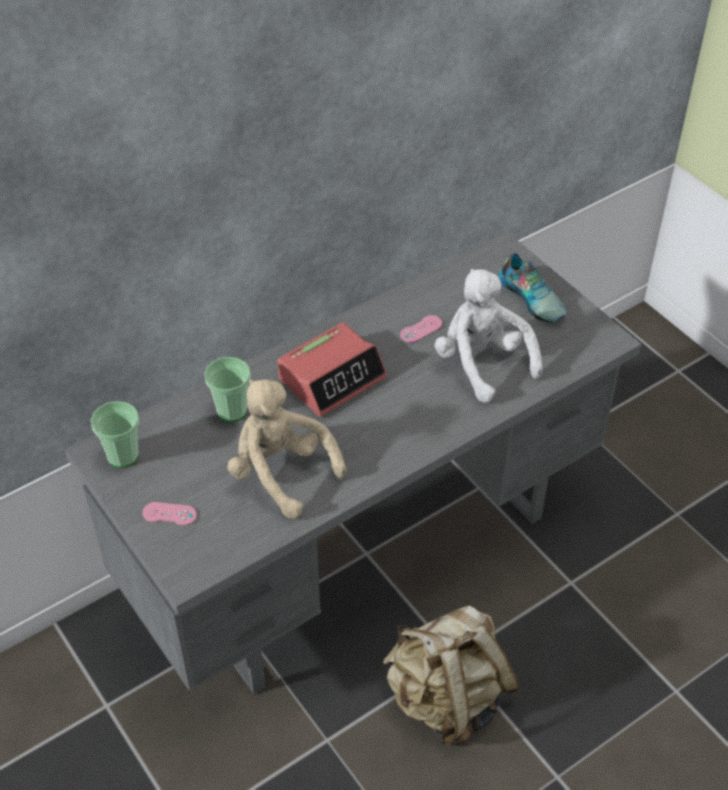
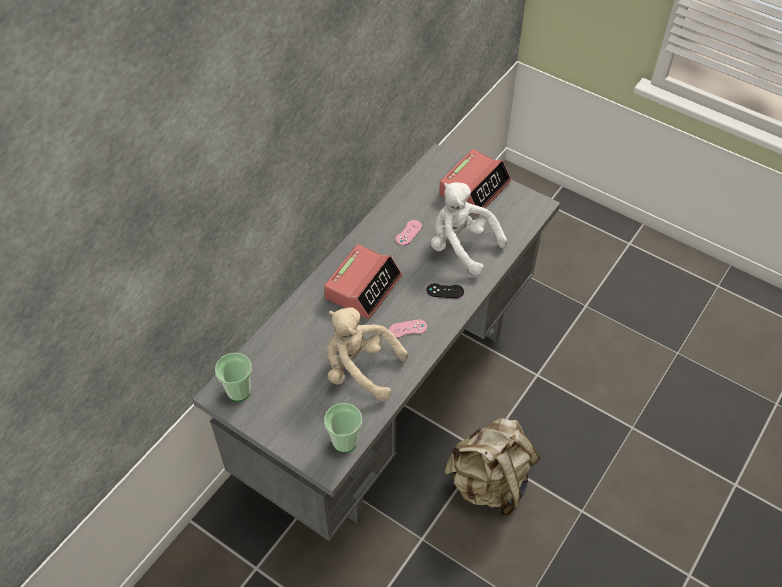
camera: 20 degrees left, 5 degrees up
pink game controller [142,502,197,526] -> pink game controller moved to [389,319,427,338]
cup [204,357,251,422] -> cup moved to [324,403,362,453]
shoe [499,253,567,323] -> alarm clock [439,149,511,215]
none -> black game controller [426,283,464,298]

